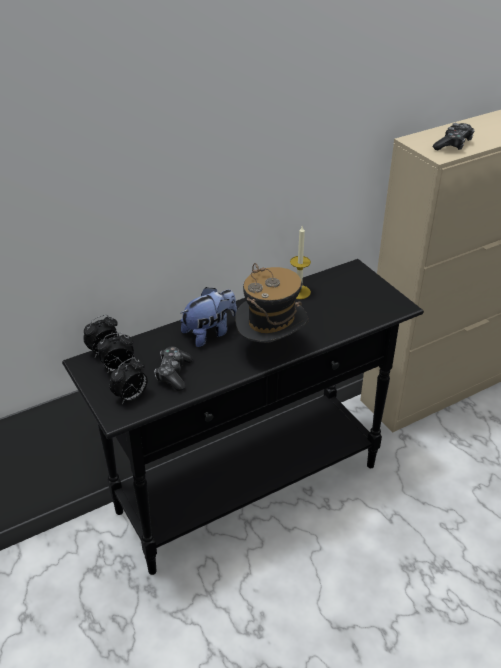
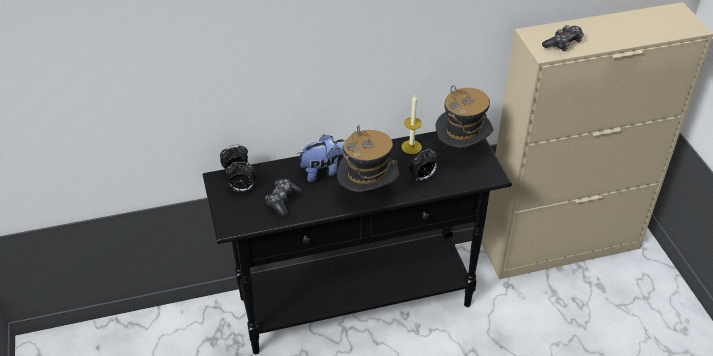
camera: 15 degrees right, 5 degrees up
alarm clock [109,357,147,404] -> alarm clock moved to [409,149,437,181]
none -> hat [435,85,493,147]

